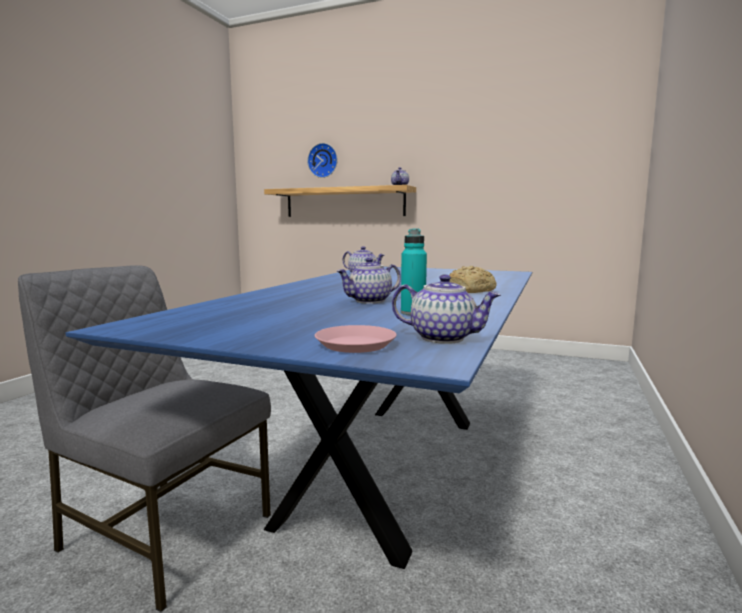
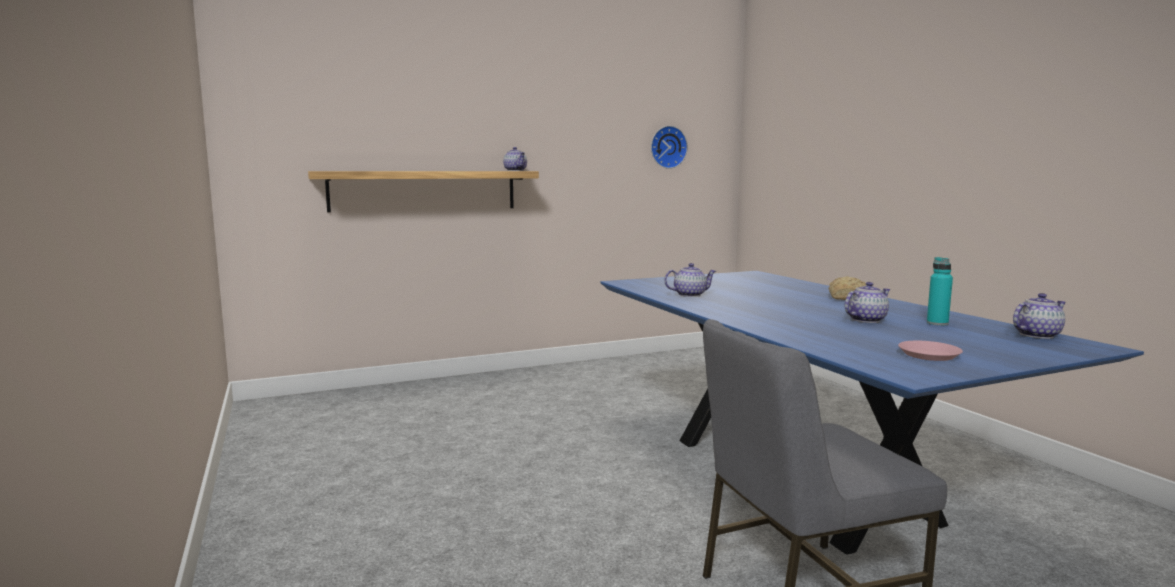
camera: 45 degrees left, 0 degrees up
wall clock [307,143,337,178] -> wall clock moved to [651,126,688,169]
pink plate [315,325,397,353] -> pink plate moved to [898,341,963,361]
teapot [336,258,401,304] -> teapot turned 135 degrees counterclockwise [845,282,891,323]

